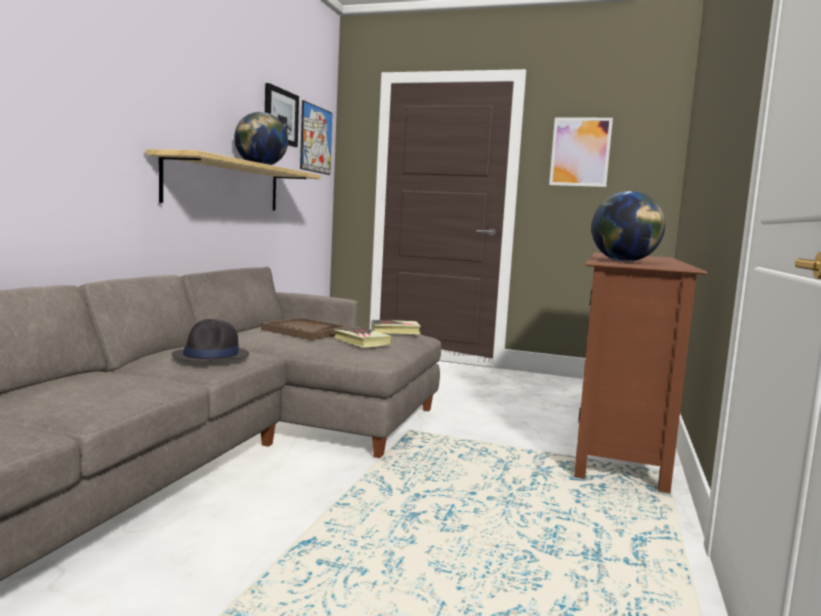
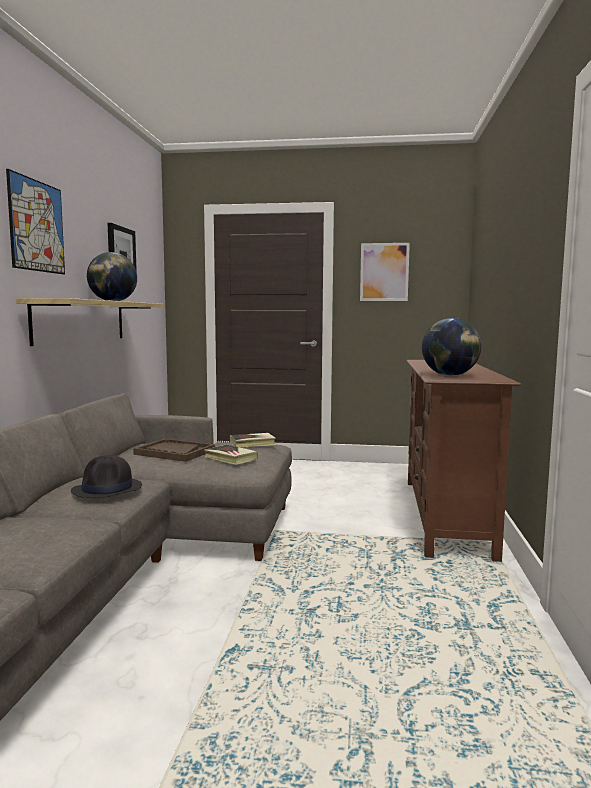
camera: 10 degrees left, 0 degrees up
picture [300,100,332,175] -> picture moved to [6,169,65,274]

